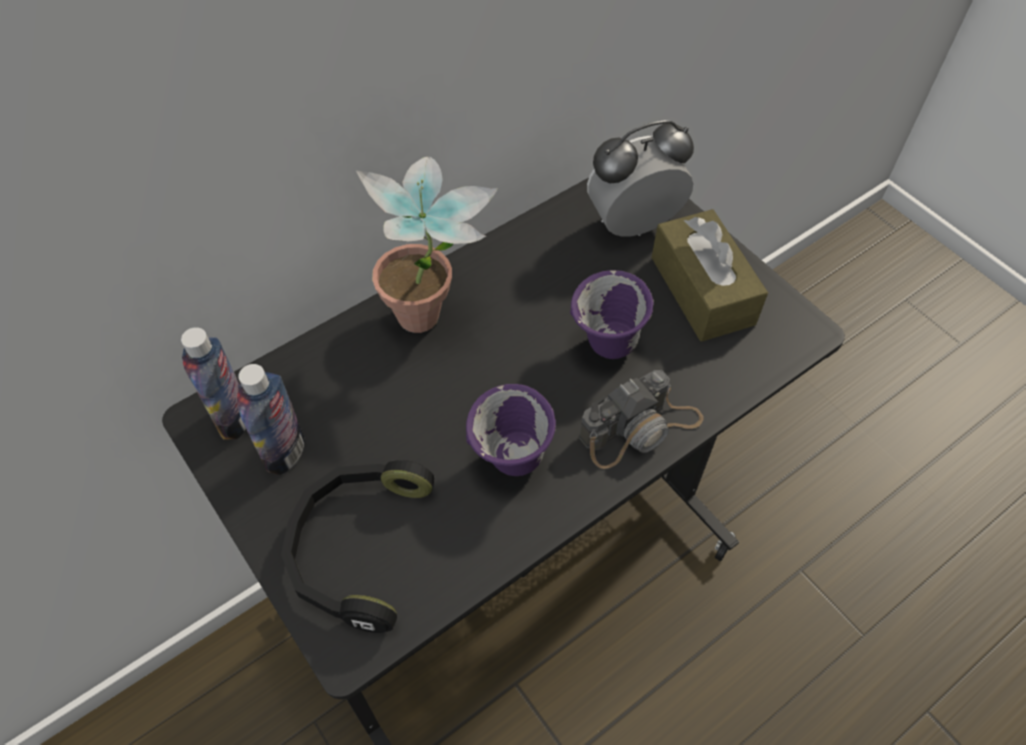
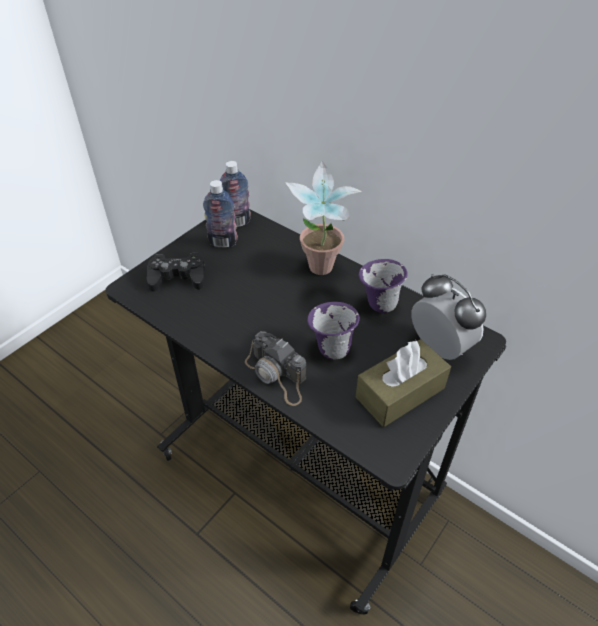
camera: 75 degrees right, 10 degrees down
black headphones [281,460,434,633] -> black game controller [147,252,205,292]
purple mug [466,384,556,476] -> purple mug moved to [359,259,408,313]

